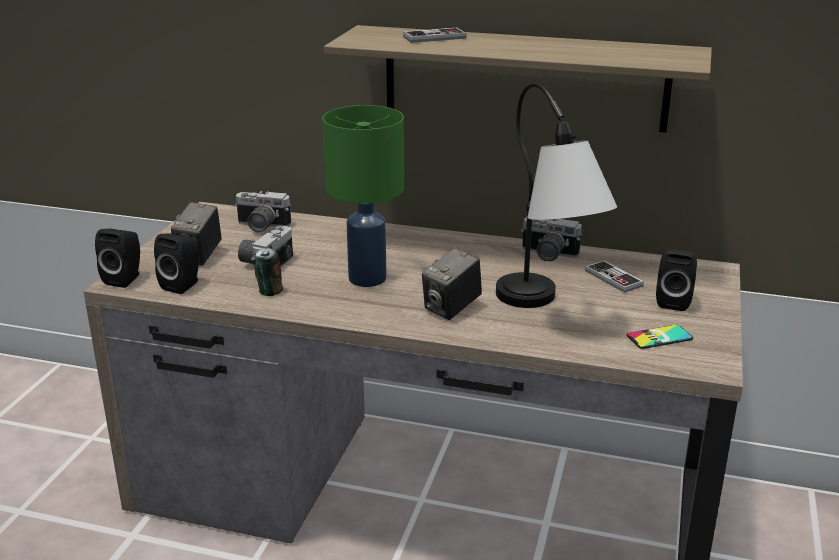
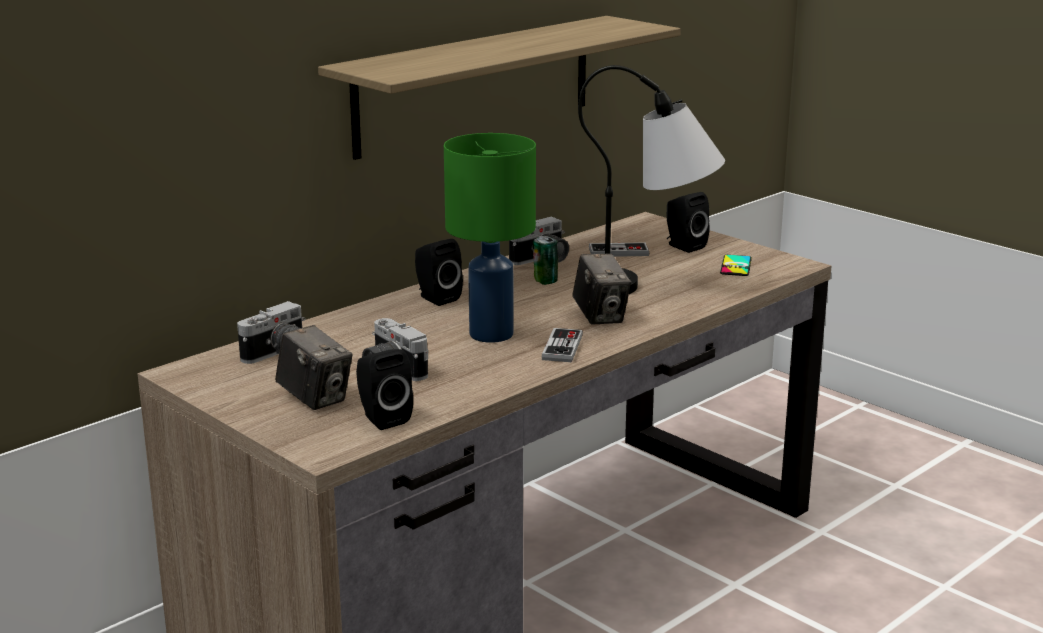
camera: 60 degrees left, 5 degrees down
black speaker [95,229,140,288] -> black speaker moved to [415,239,463,306]
can [255,248,283,296] -> can moved to [533,236,558,285]
game controller [403,28,467,43] -> game controller moved to [542,328,583,362]

